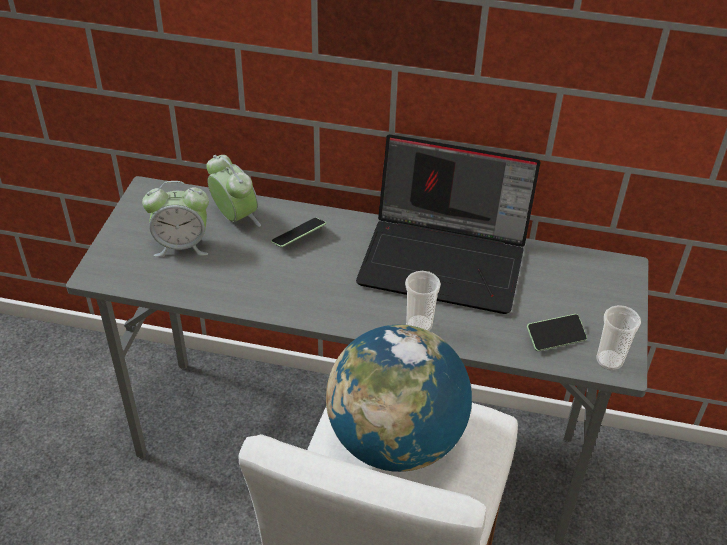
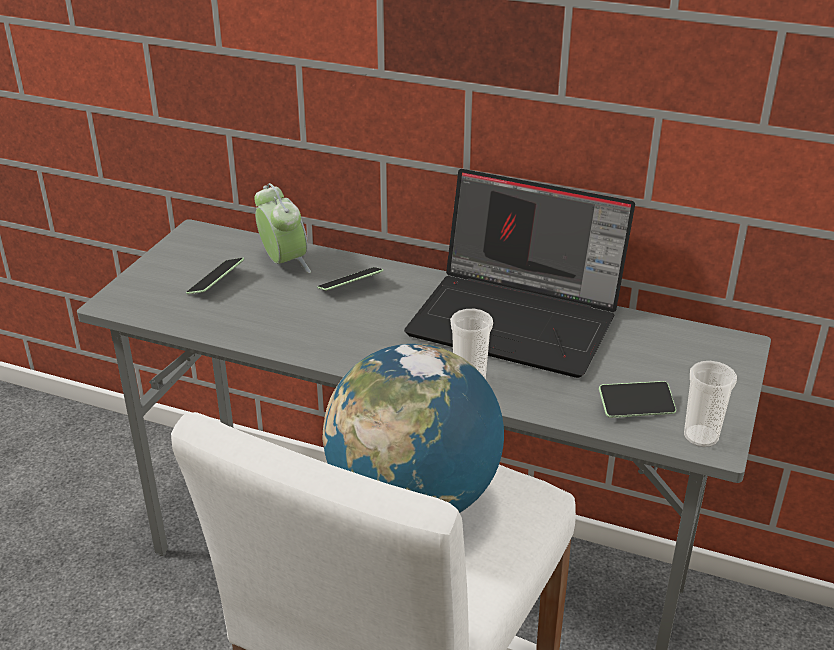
camera: 10 degrees right, 10 degrees down
alarm clock [142,181,209,257] -> phone [186,258,244,294]

